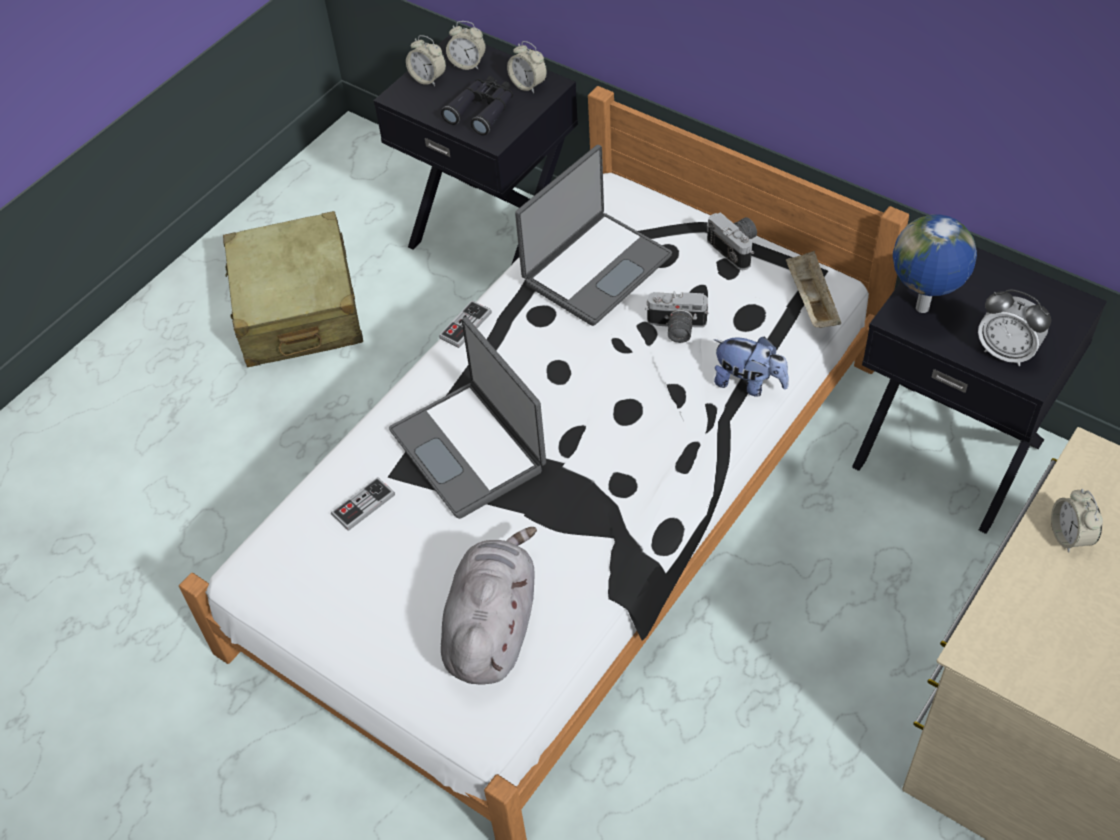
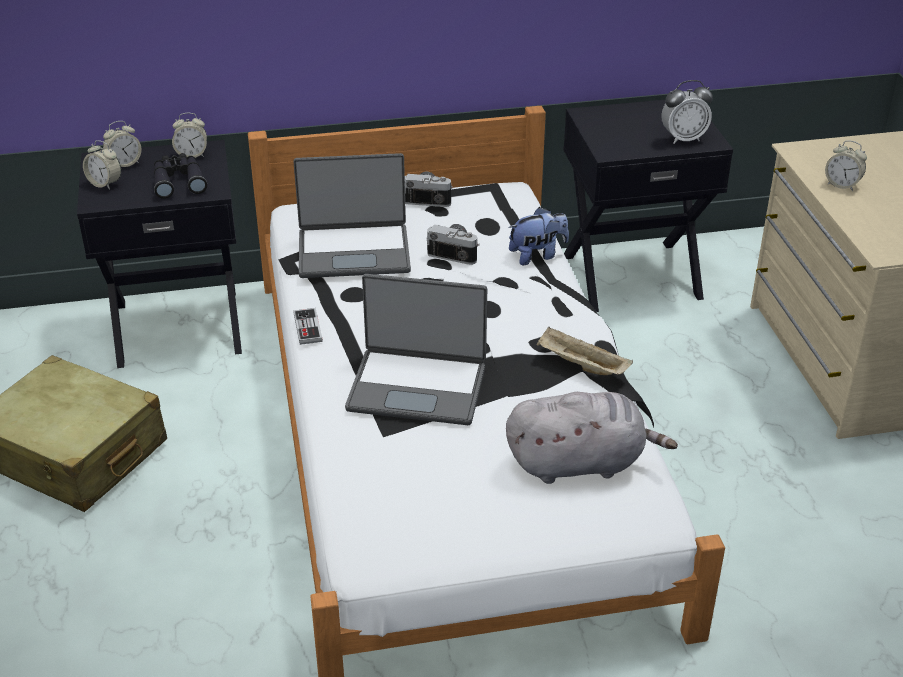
camera: 50 degrees left, 15 degrees down
game controller [331,477,395,531] -> none
alarm clock [406,35,446,86] -> alarm clock turned 45 degrees clockwise [83,140,121,190]
grey plush toy [441,527,537,685] -> grey plush toy turned 120 degrees clockwise [506,392,678,484]
laptop [515,145,672,326] -> laptop turned 90 degrees clockwise [293,153,411,278]
camera [645,292,709,343] -> camera turned 120 degrees counterclockwise [426,224,480,265]
beige tray [786,251,841,328] -> beige tray moved to [537,327,633,375]
globe [893,214,977,313] -> none

